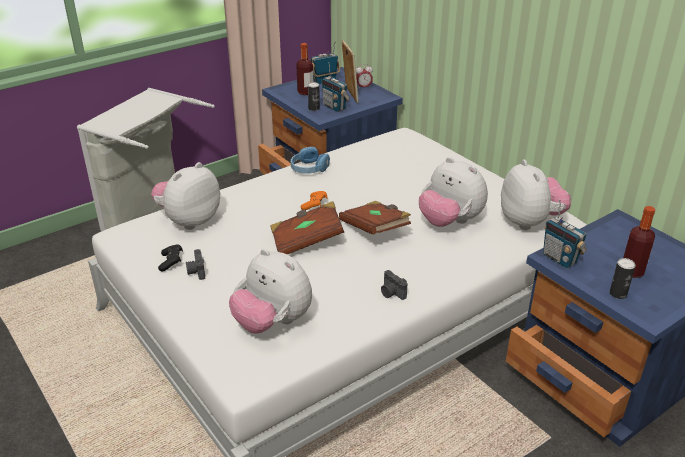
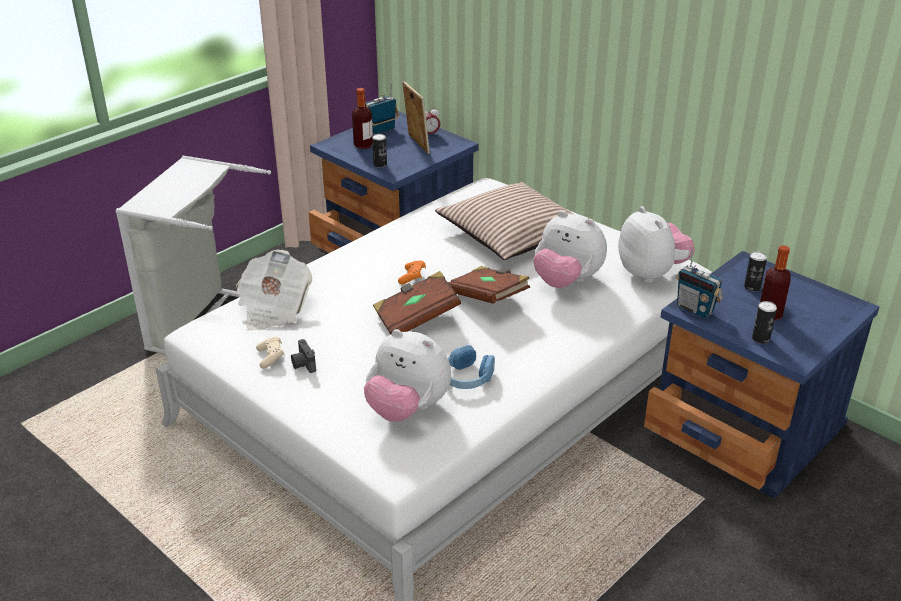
camera: 10 degrees left, 0 degrees up
plush toy [151,162,220,230] -> newspaper [236,250,312,330]
black game controller [158,244,183,271] -> beige game controller [256,337,285,369]
blue headphones [291,147,330,174] -> blue headphones moved to [448,345,495,389]
radio [322,62,350,112] -> none
camera [381,270,407,300] -> none
none -> pillow [435,182,573,260]
none -> can [744,251,767,291]

